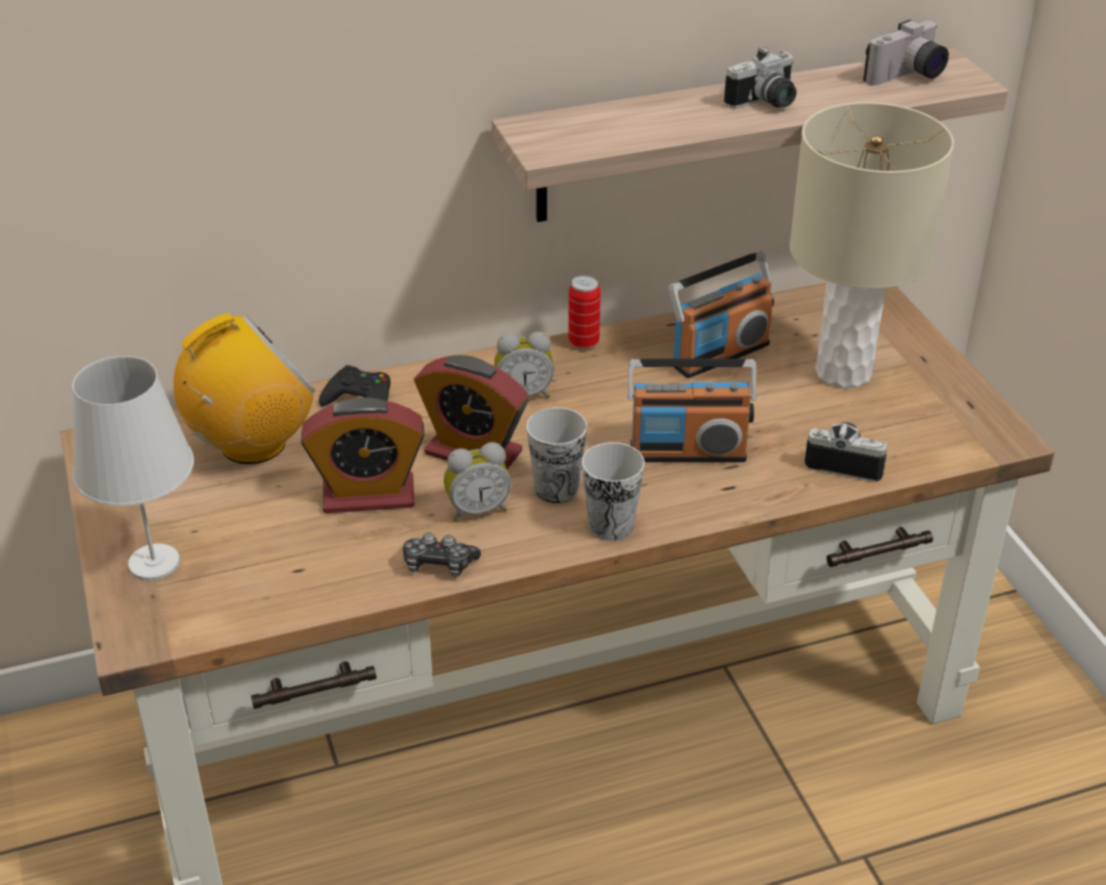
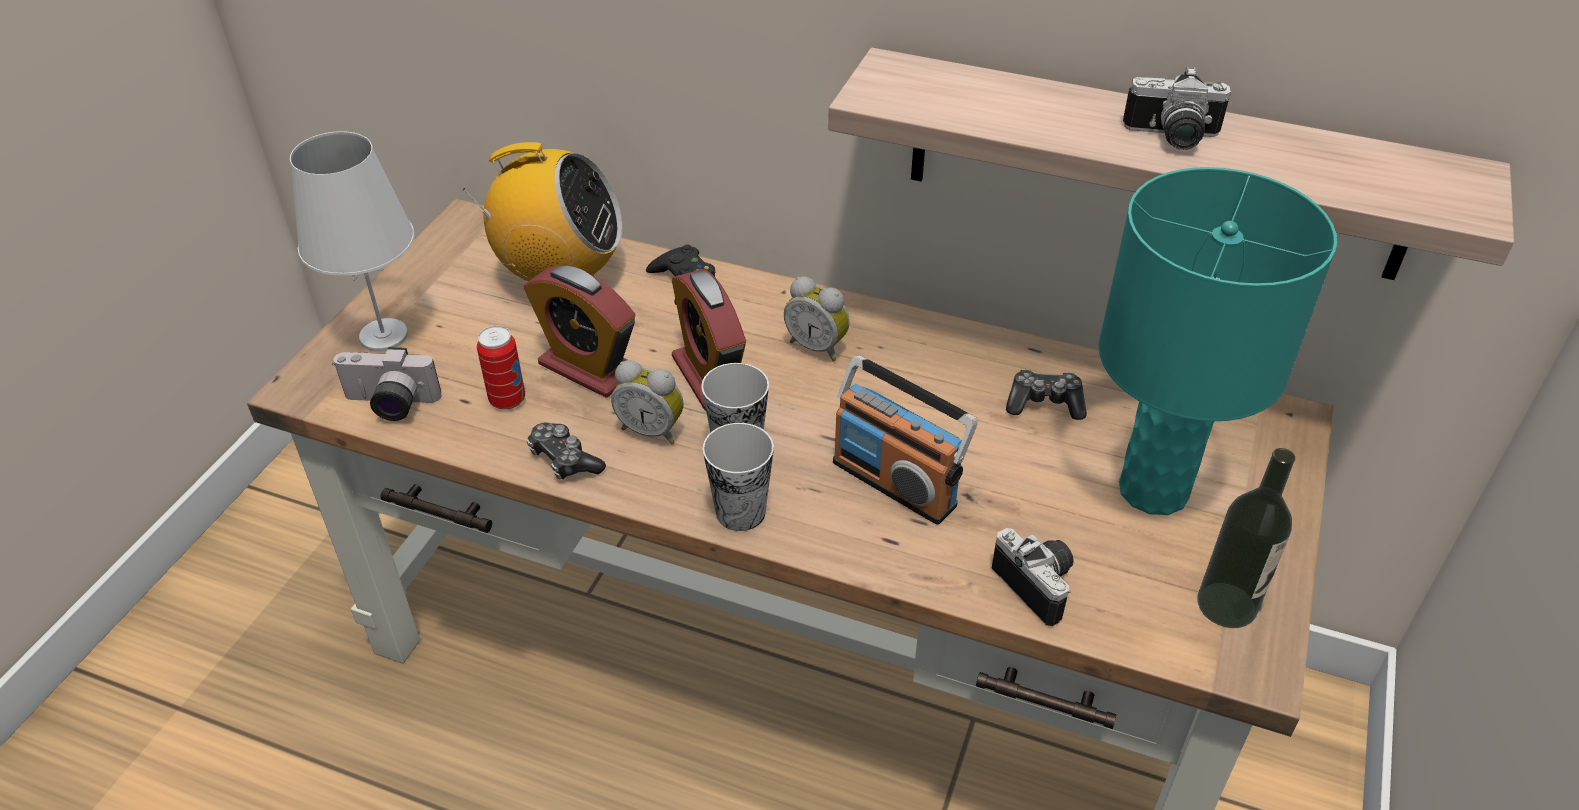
camera: 40 degrees right, 5 degrees up
can [568,275,601,349] -> can moved to [477,326,525,410]
radio [668,251,774,378] -> game controller [1006,369,1087,420]
beige table lamp [789,102,954,388] -> turquoise table lamp [1099,167,1337,515]
camera [863,20,949,85] -> camera moved to [332,347,442,421]
none -> bottle [1198,448,1295,628]

